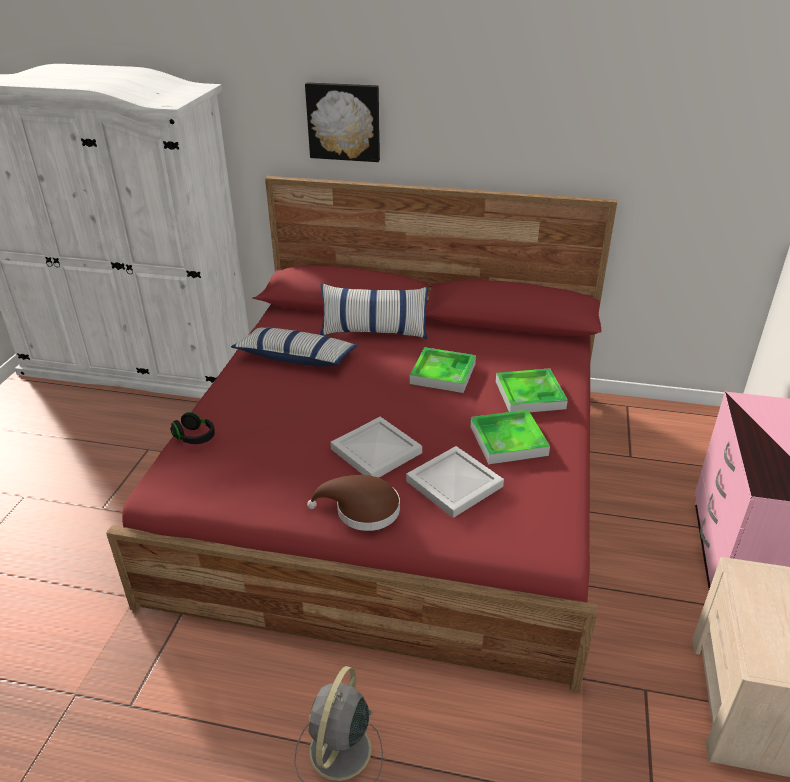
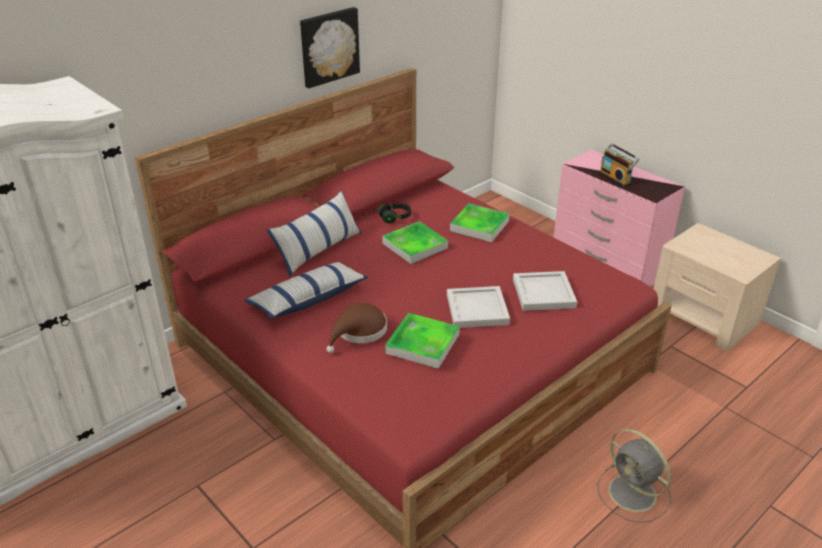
camera: 55 degrees left, 0 degrees up
black headphones [170,412,215,444] -> black headphones moved to [378,203,411,224]
picture [305,82,380,162] -> picture moved to [300,7,360,88]
brown hat [307,475,400,531] -> brown hat moved to [326,303,387,353]
tray [470,410,550,464] -> tray moved to [385,313,460,369]
none -> radio [599,143,639,188]

